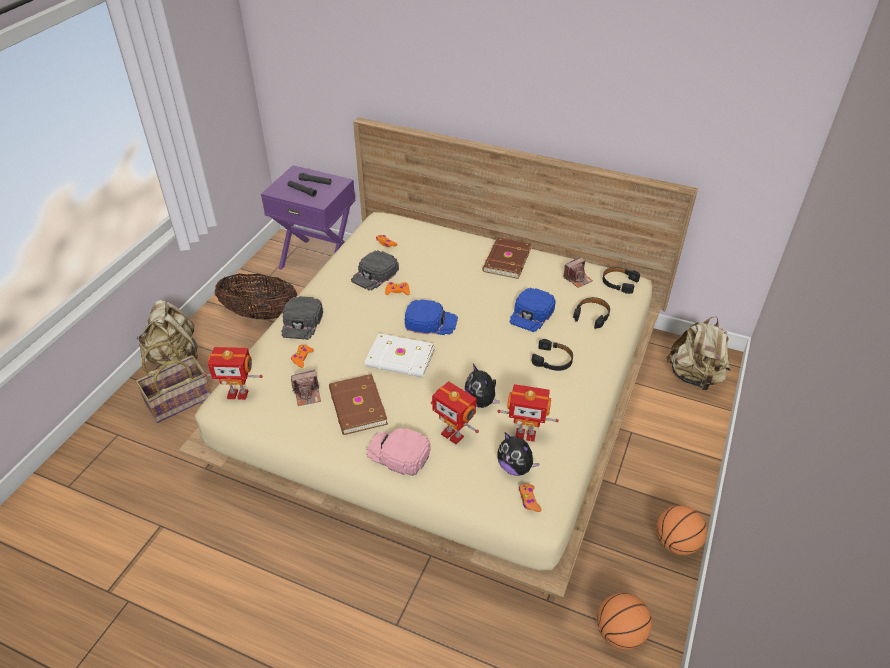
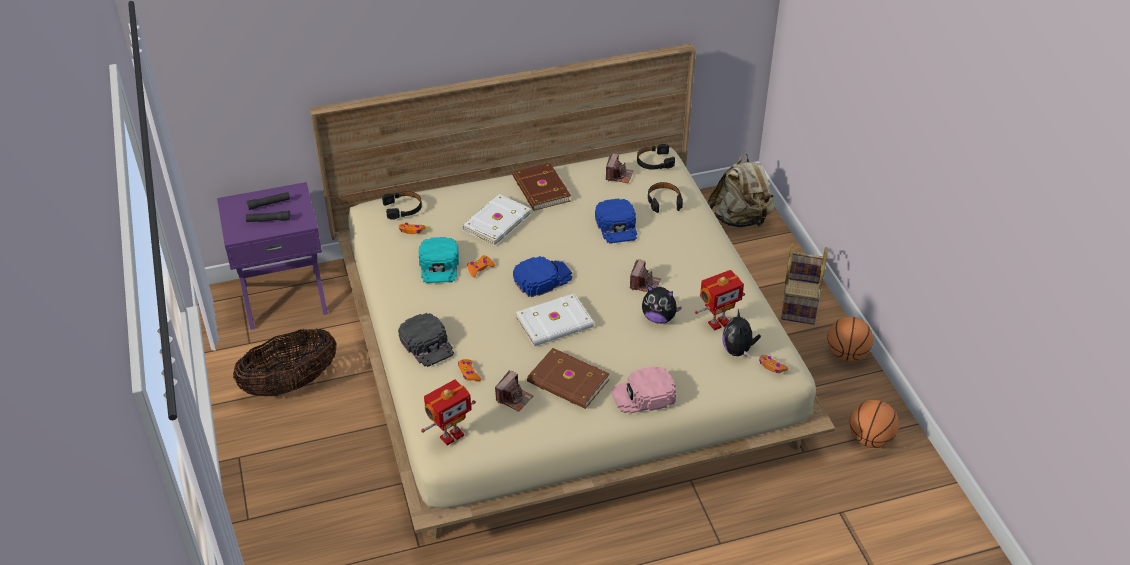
camera: 40 degrees left, 0 degrees up
basket [135,342,211,423] -> basket moved to [781,242,828,325]
beige backpack [136,300,198,366] -> none
black cap [351,250,399,291] -> turquoise cap [419,237,459,283]
toy robot [431,381,479,444] -> none
plush toy [497,432,540,476] -> plush toy turned 90 degrees clockwise [722,310,761,358]
black headphones [532,339,573,371] -> black headphones moved to [382,191,422,220]
none -> white book [462,194,531,246]
none -> camera [630,259,661,292]

